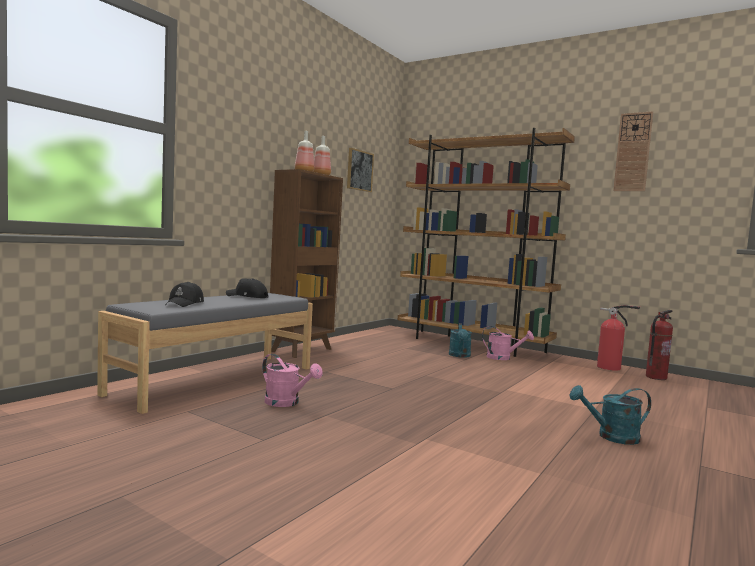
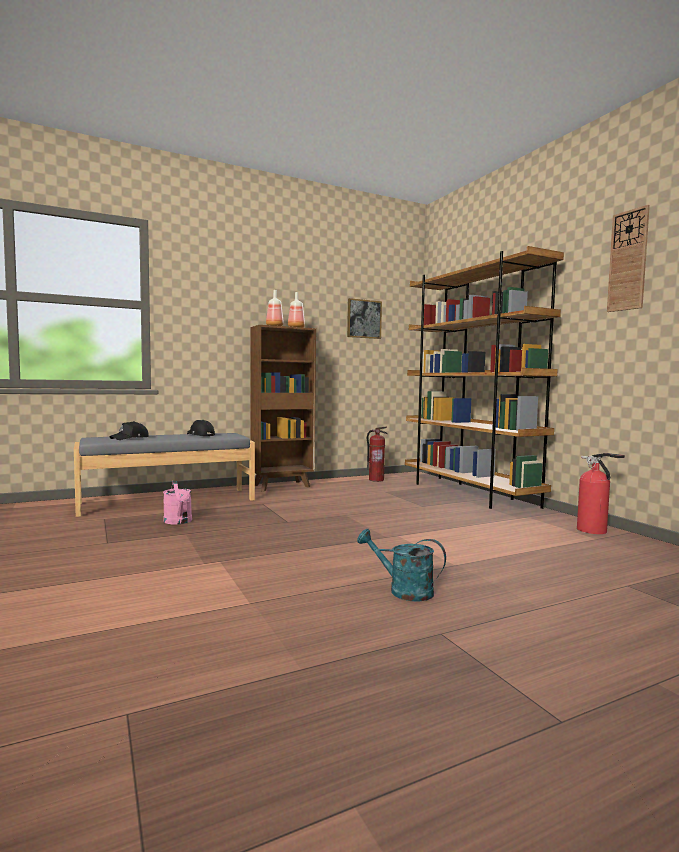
camera: 30 degrees right, 0 degrees up
turquoise watering can [449,323,472,358] -> none
pink watering can [482,326,534,360] -> none
fire extinguisher [646,310,673,380] -> fire extinguisher moved to [366,426,387,482]

